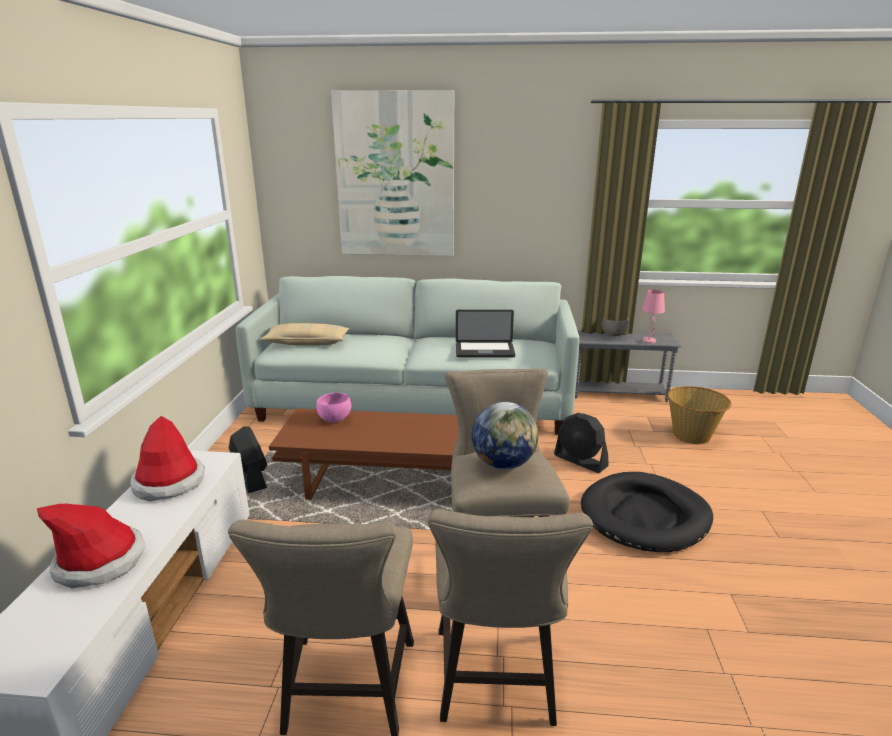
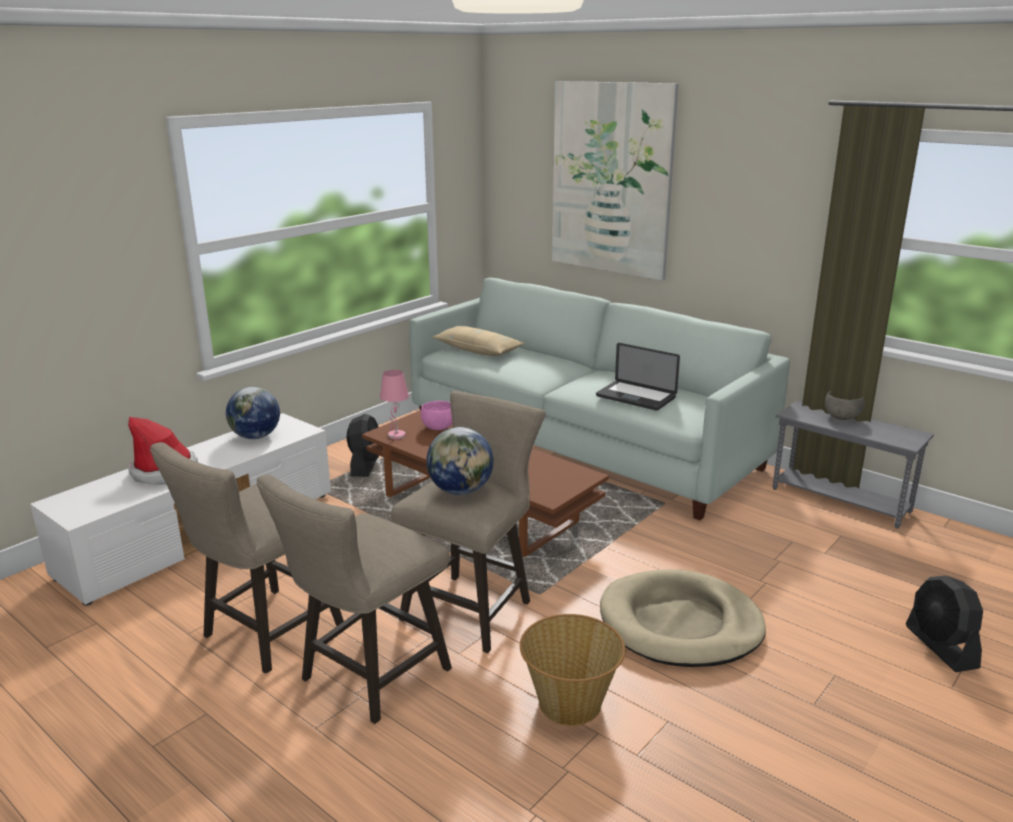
camera: 35 degrees right, 0 degrees up
hat [130,416,205,501] -> globe [226,387,280,439]
black fan [554,413,609,473] -> black fan moved to [906,576,983,672]
black dog bed [581,472,713,552] -> beige dog bed [600,569,766,667]
pink table lamp [642,290,665,343] -> pink table lamp moved to [380,370,409,439]
basket [668,386,732,444] -> basket moved to [520,614,625,726]

